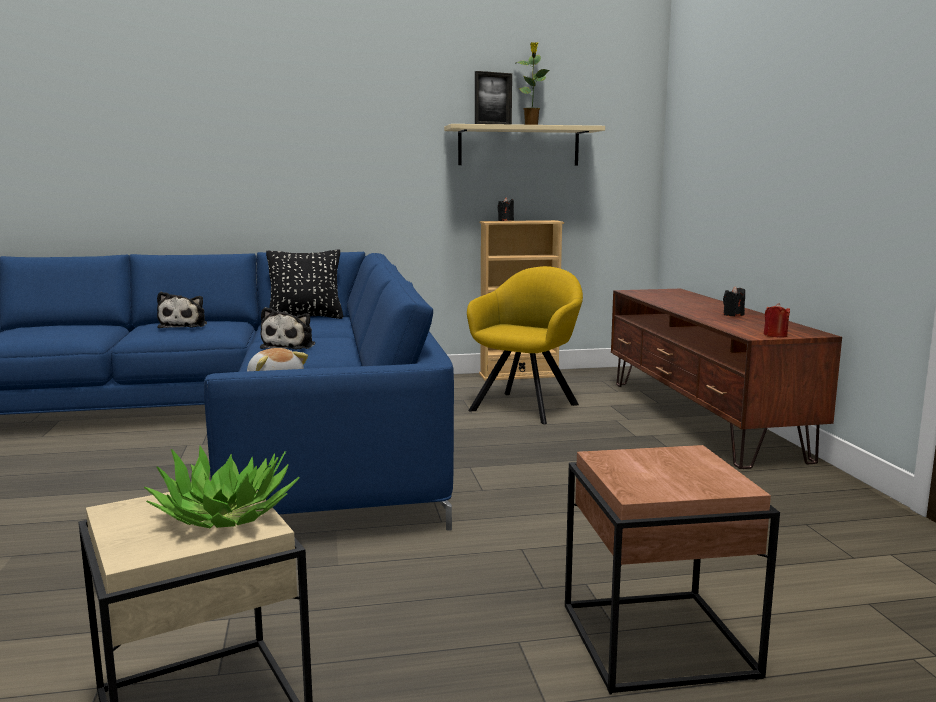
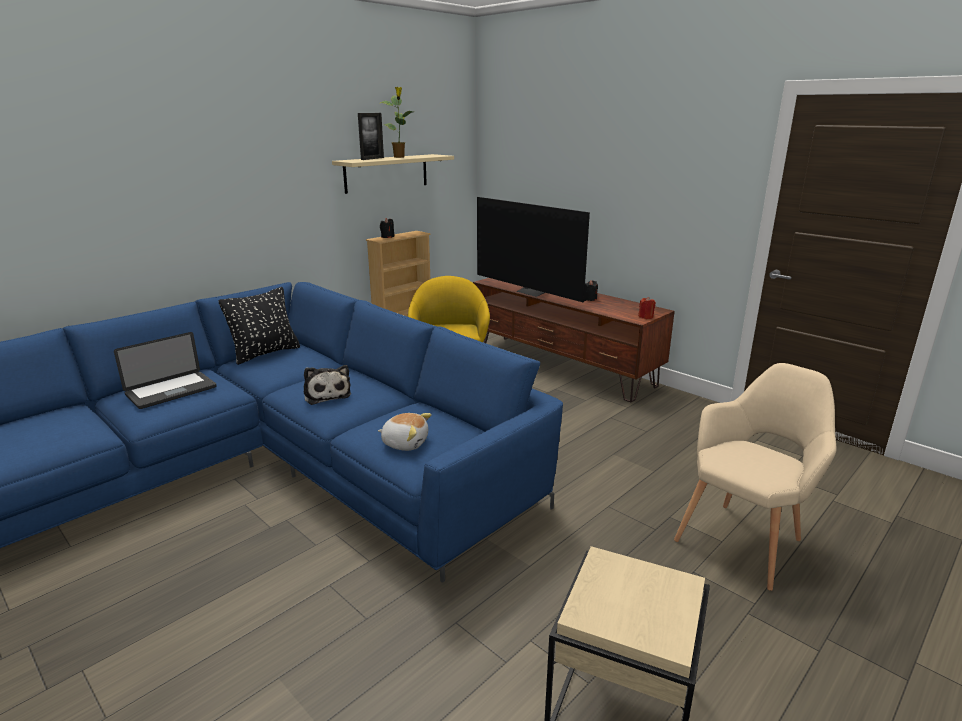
camera: 35 degrees left, 10 degrees up
potted plant [144,446,300,528] -> none
plush toy [157,292,207,328] -> laptop [114,332,217,409]
brown side table [565,445,780,695] -> beige armchair [674,363,837,591]
none -> television [477,197,590,302]

